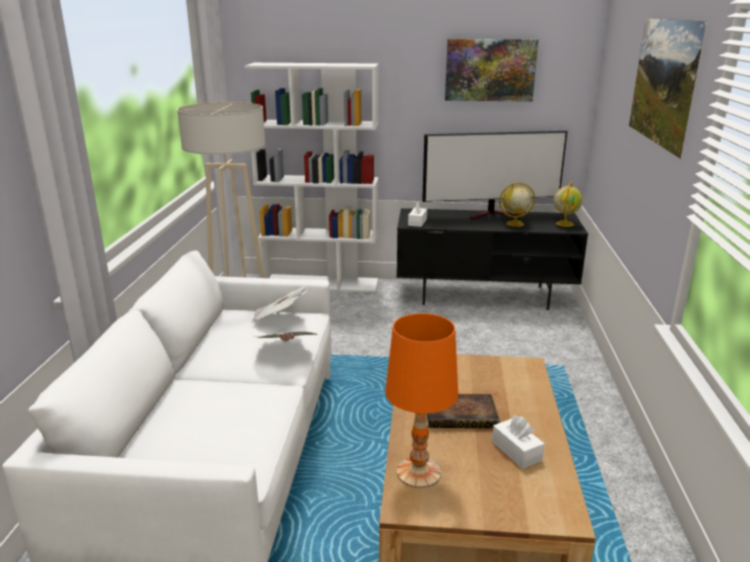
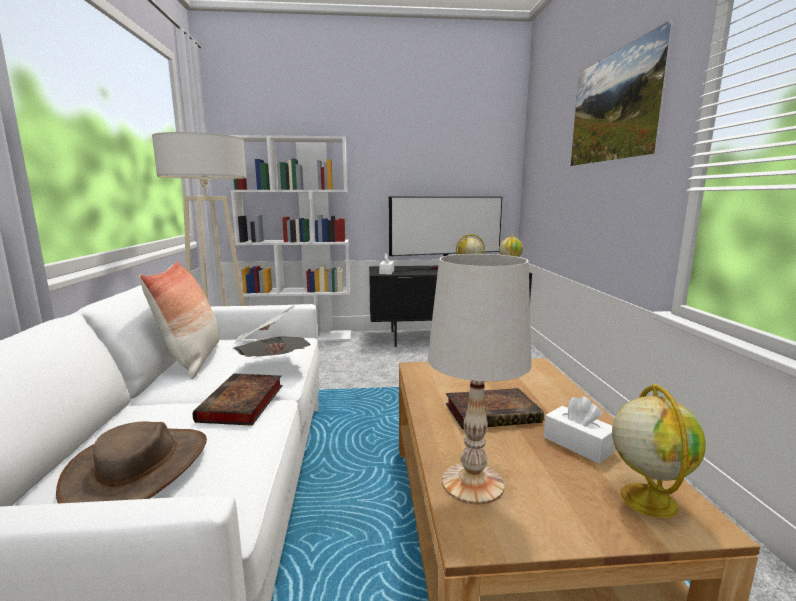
camera: 10 degrees left, 10 degrees down
orange table lamp [385,313,458,488] -> white table lamp [428,254,532,505]
picture [445,39,538,102] -> none
none -> brown hat [56,421,207,504]
none -> pillow [139,261,219,379]
none -> book [193,374,282,426]
none -> globe [612,384,706,518]

